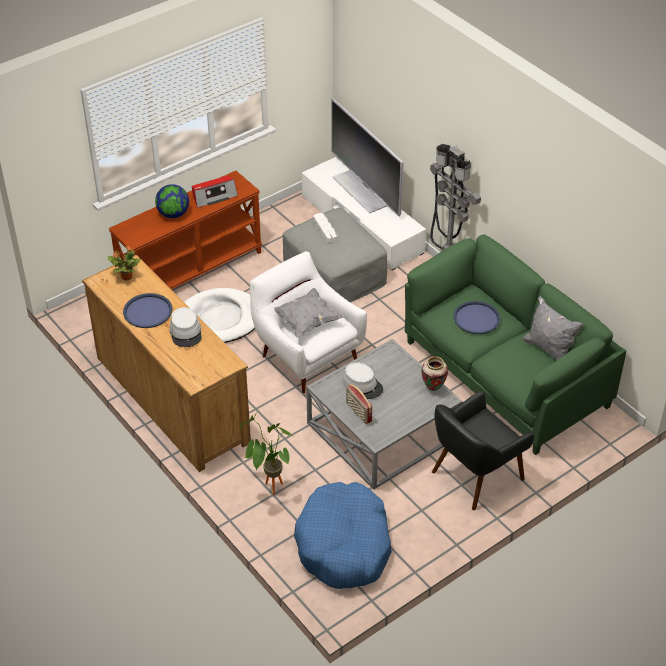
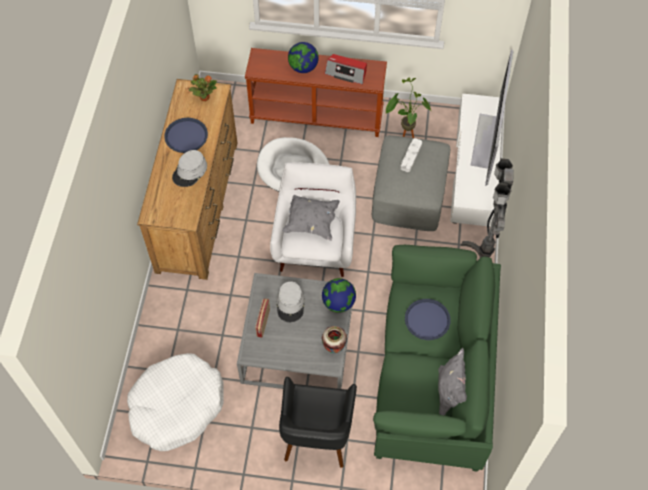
camera: 45 degrees right, 15 degrees up
potted plant [240,413,293,495] -> potted plant moved to [386,77,431,138]
blue dog bed [294,482,392,589] -> white dog bed [127,353,224,451]
black armchair [432,391,534,510] -> black armchair turned 90 degrees counterclockwise [279,377,357,468]
none -> globe [322,278,356,313]

